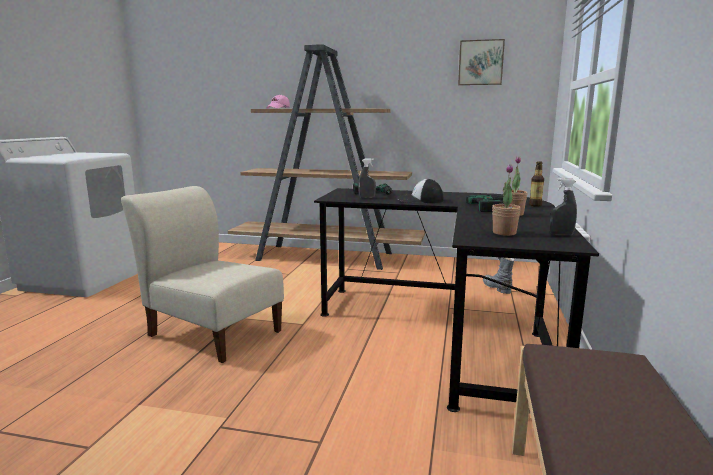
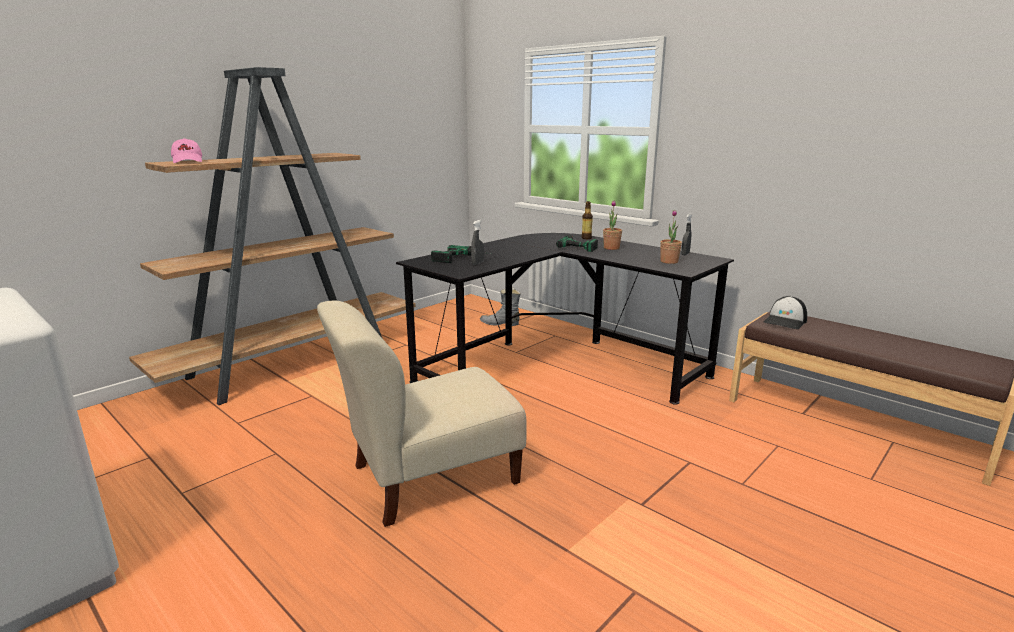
camera: 60 degrees left, 5 degrees up
cap [397,179,443,203] -> cap moved to [764,296,807,329]
picture [458,39,505,85] -> none

